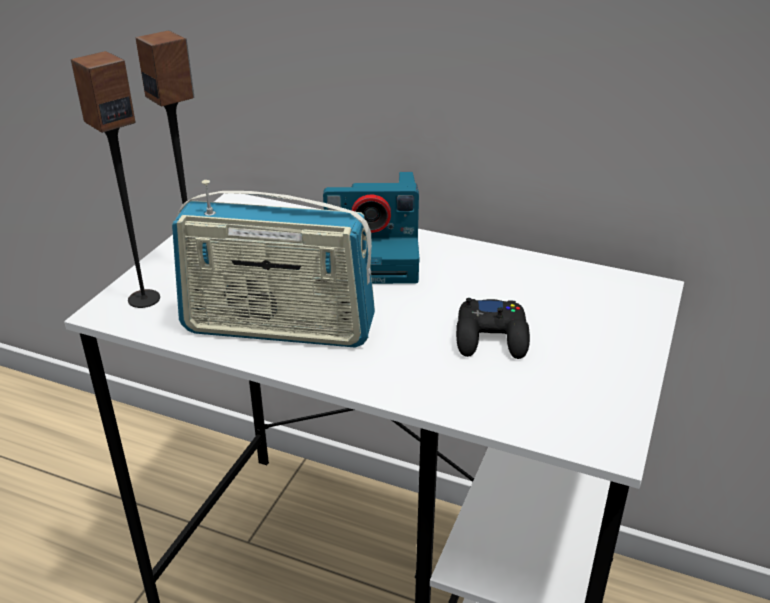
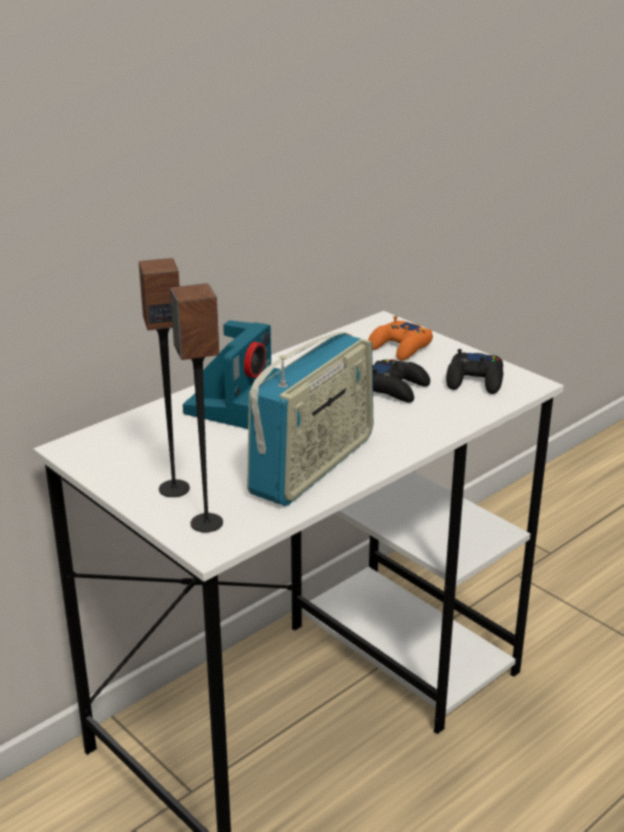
camera: 65 degrees left, 5 degrees down
none -> orange game controller [368,316,433,361]
none -> black game controller [446,349,503,394]

